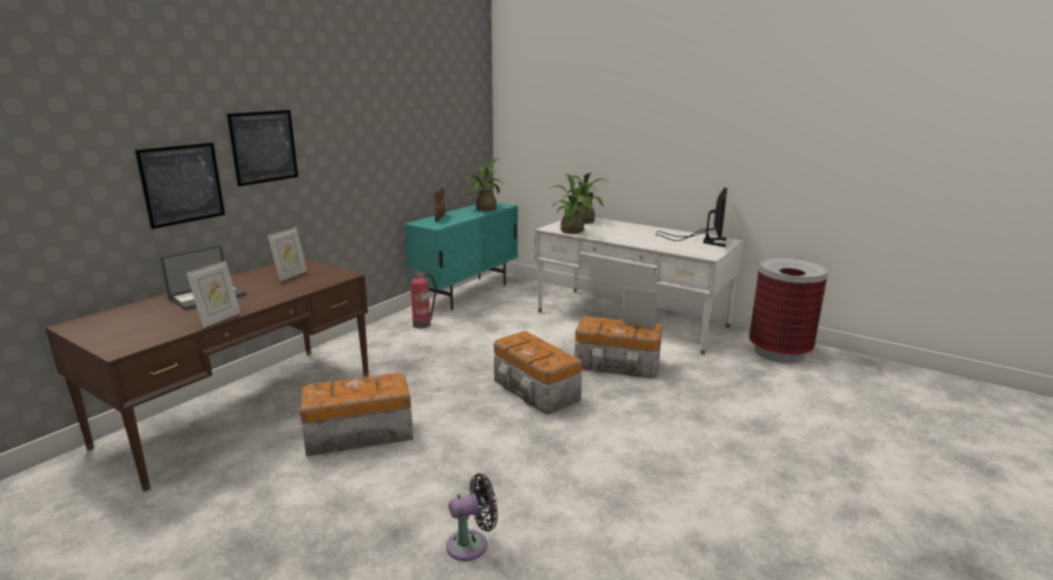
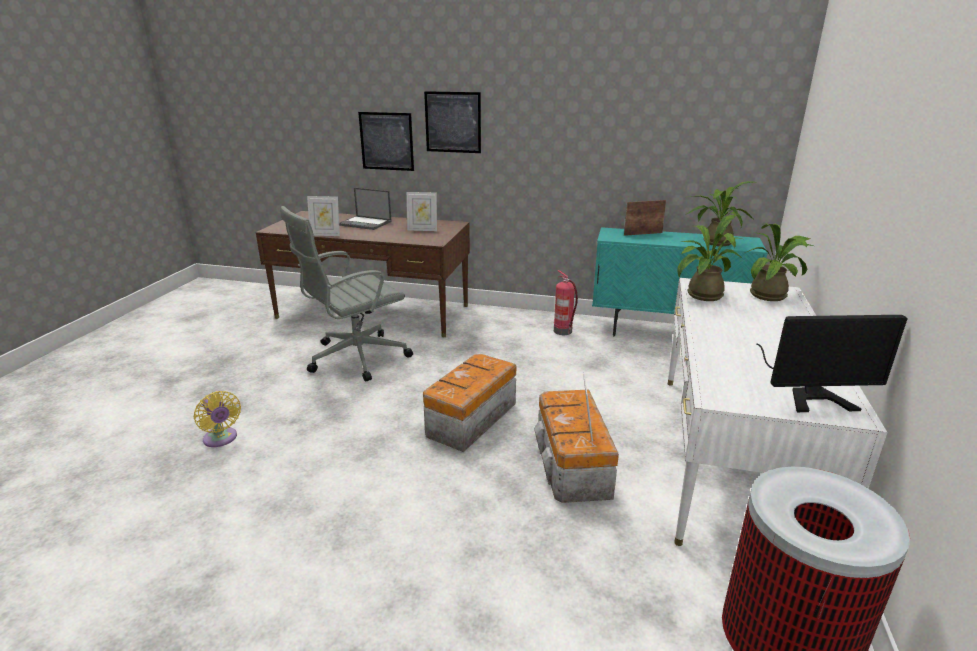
camera: 70 degrees right, 5 degrees up
storage box [300,373,413,456] -> grey office chair [280,206,413,381]
black fan [446,474,498,561] -> yellow fan [194,391,241,447]

